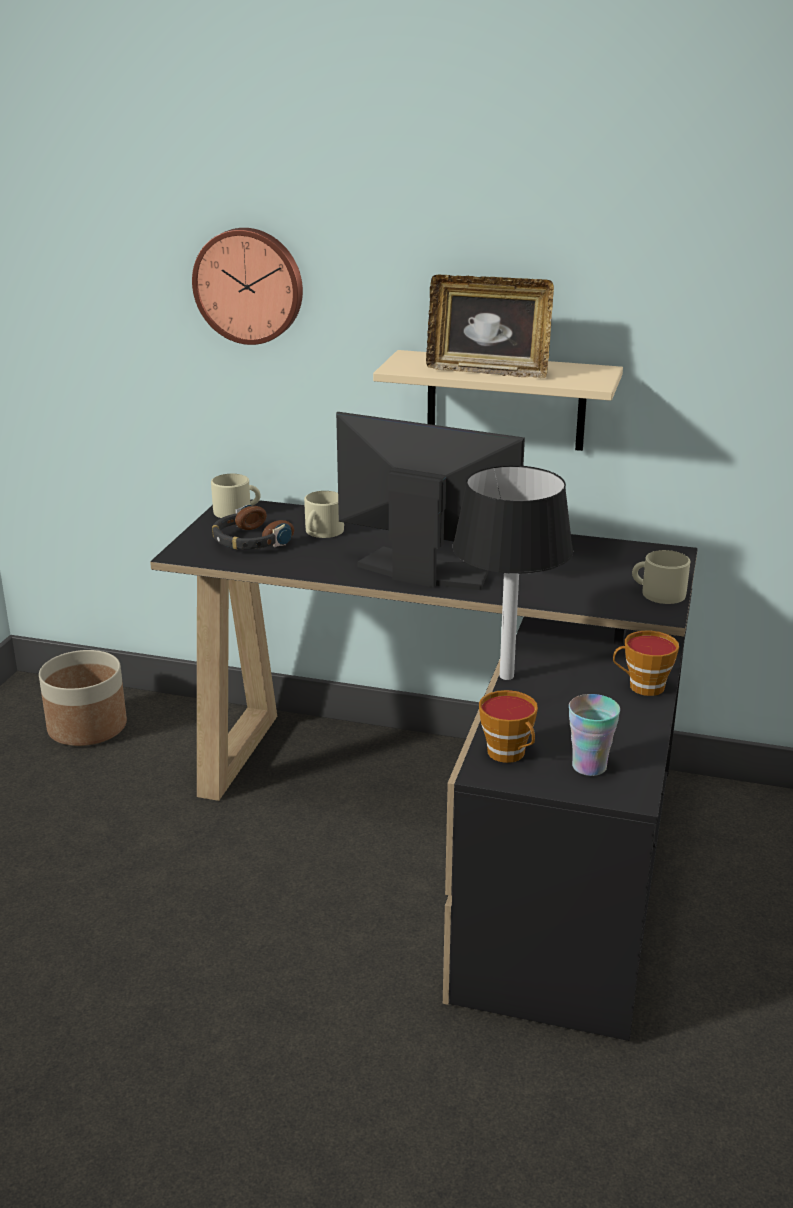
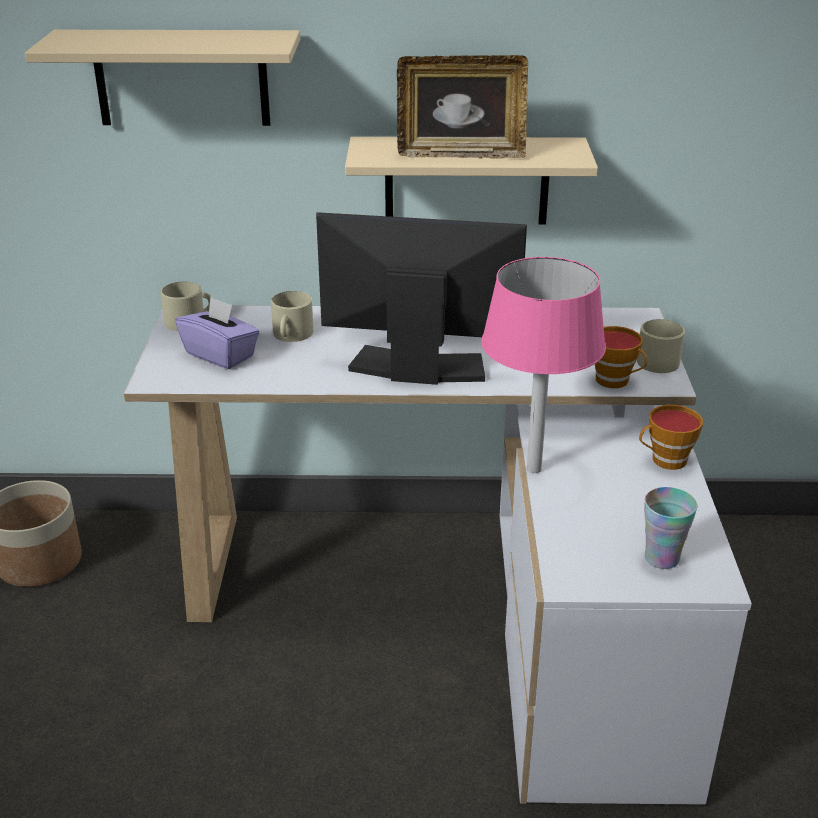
camera: 15 degrees left, 5 degrees up
black desk [150,499,698,1041] -> white desk [124,305,752,805]
wall clock [192,228,303,345] -> beige shelf [25,30,300,126]
headphones [212,505,294,550] -> purple tissue box [175,297,260,369]
black table lamp [453,465,573,680] -> pink table lamp [481,257,606,473]
cup [479,690,538,763] -> cup moved to [595,326,647,388]

